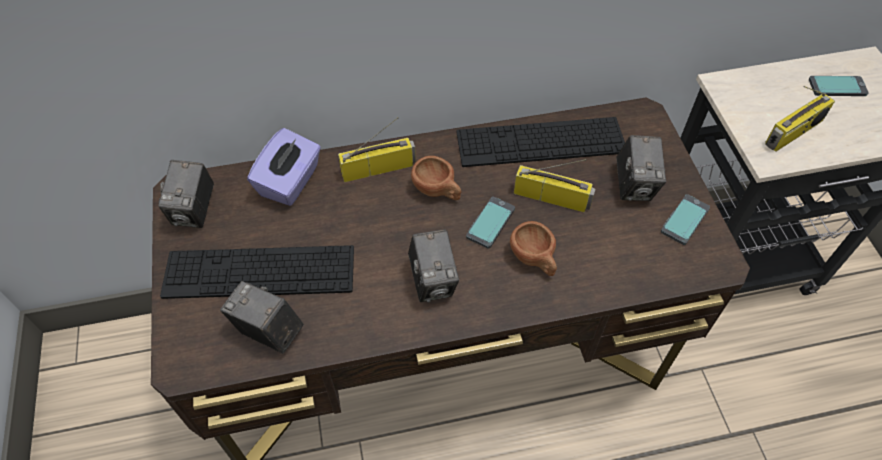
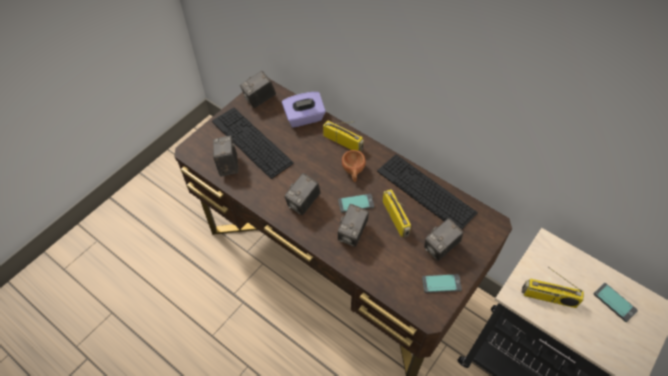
camera: 50 degrees right, 0 degrees up
brown cup [510,221,557,276] -> camera [338,204,369,247]

